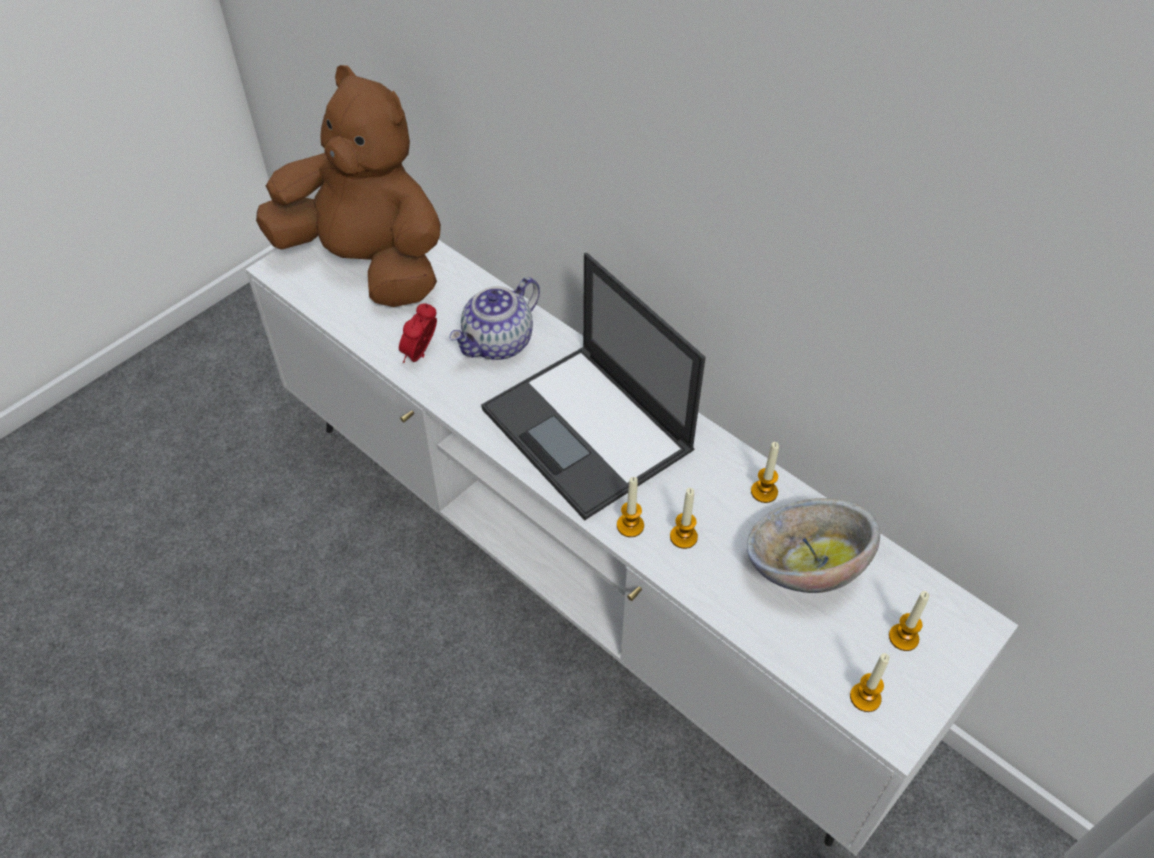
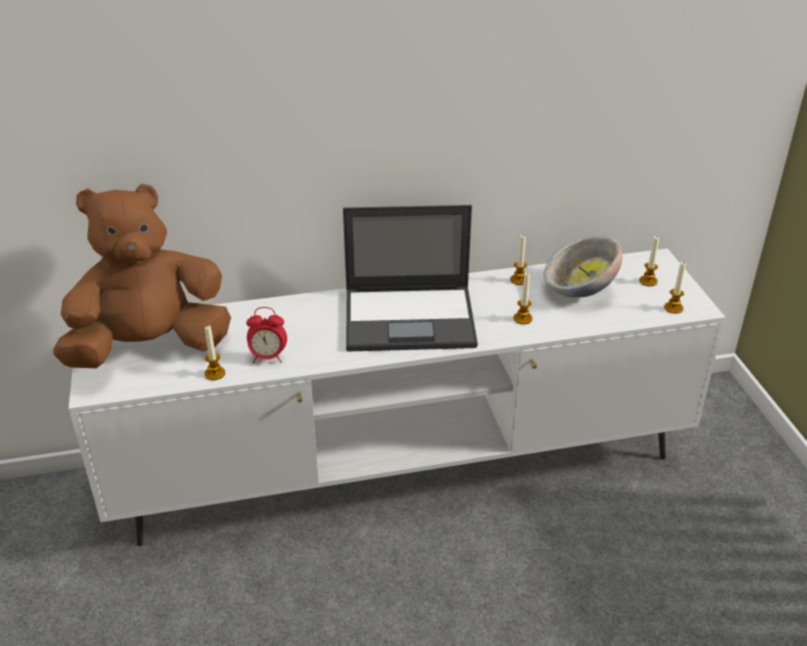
camera: 55 degrees left, 15 degrees down
alarm clock [399,303,437,363] -> alarm clock turned 60 degrees counterclockwise [246,307,287,363]
teapot [449,277,540,360] -> none
candle [617,477,644,537] -> candle moved to [205,325,225,380]

